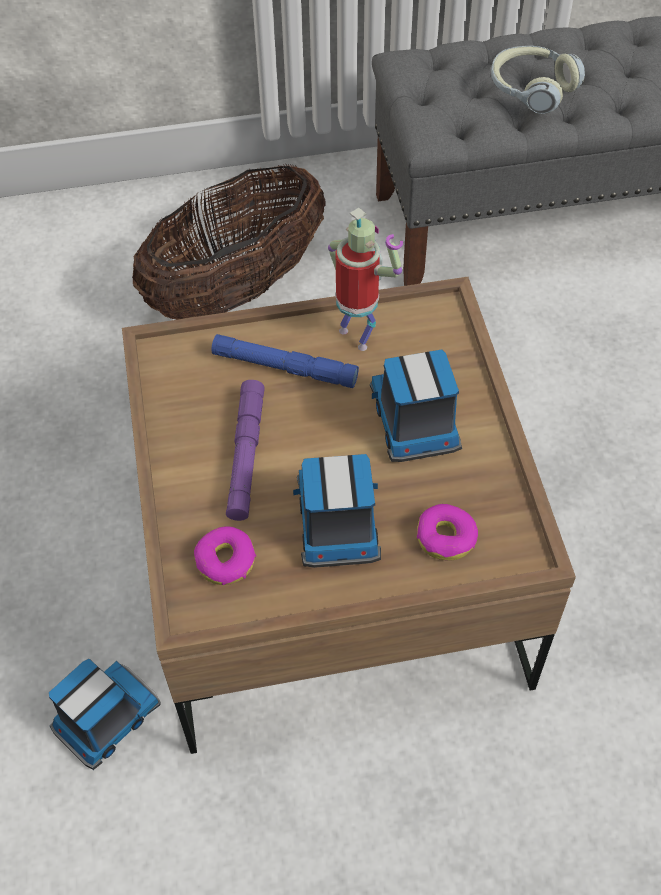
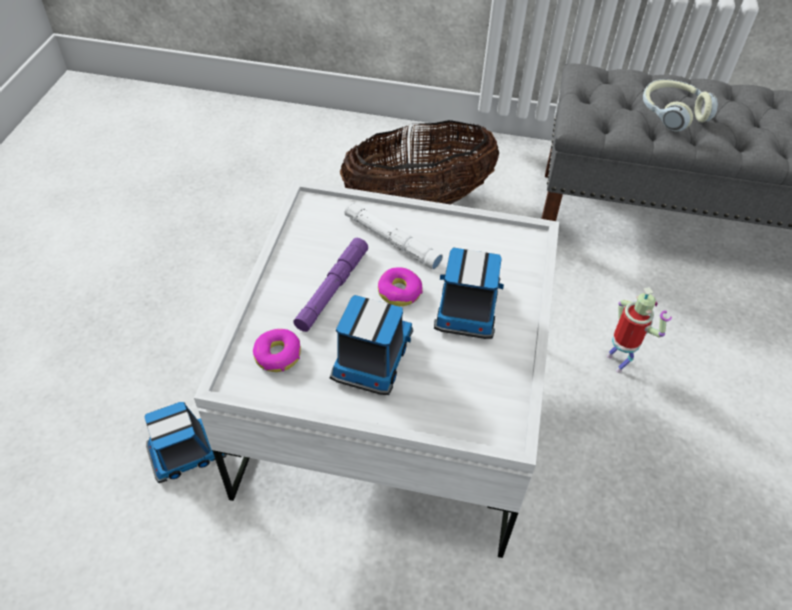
camera: 20 degrees right, 5 degrees down
brown coffee table [122,277,576,754] -> white coffee table [194,180,559,558]
blue flashlight [211,334,359,388] -> white flashlight [345,202,443,270]
toy robot [328,208,403,351] -> toy robot moved to [607,287,672,373]
donut [417,504,478,561] -> donut moved to [378,267,423,306]

